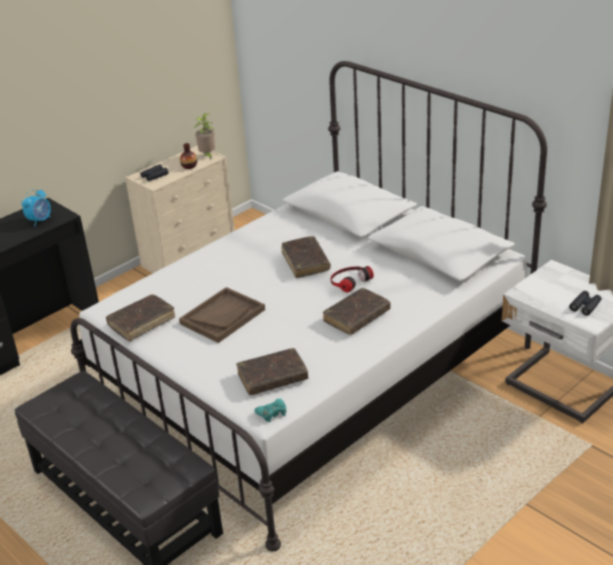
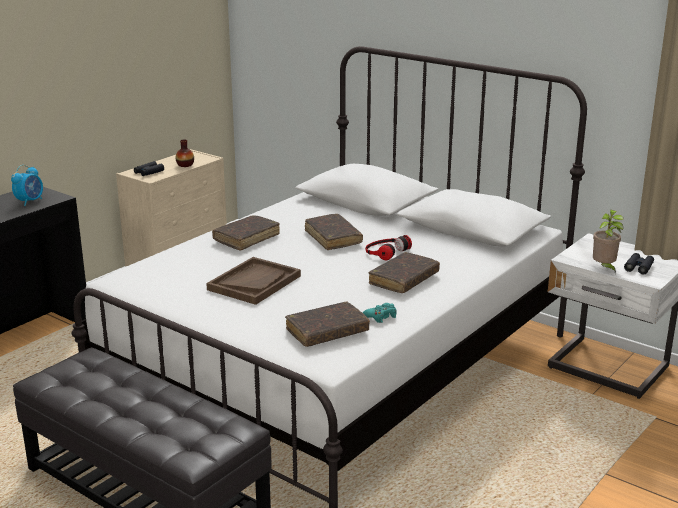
camera: 10 degrees left, 10 degrees down
brown book [106,294,175,341] -> brown book moved to [212,215,280,250]
potted plant [194,113,215,160] -> potted plant moved to [593,209,624,275]
turquoise game controller [254,398,286,422] -> turquoise game controller moved to [363,303,397,323]

